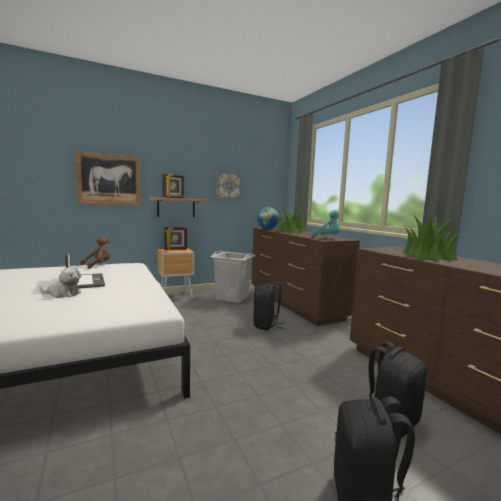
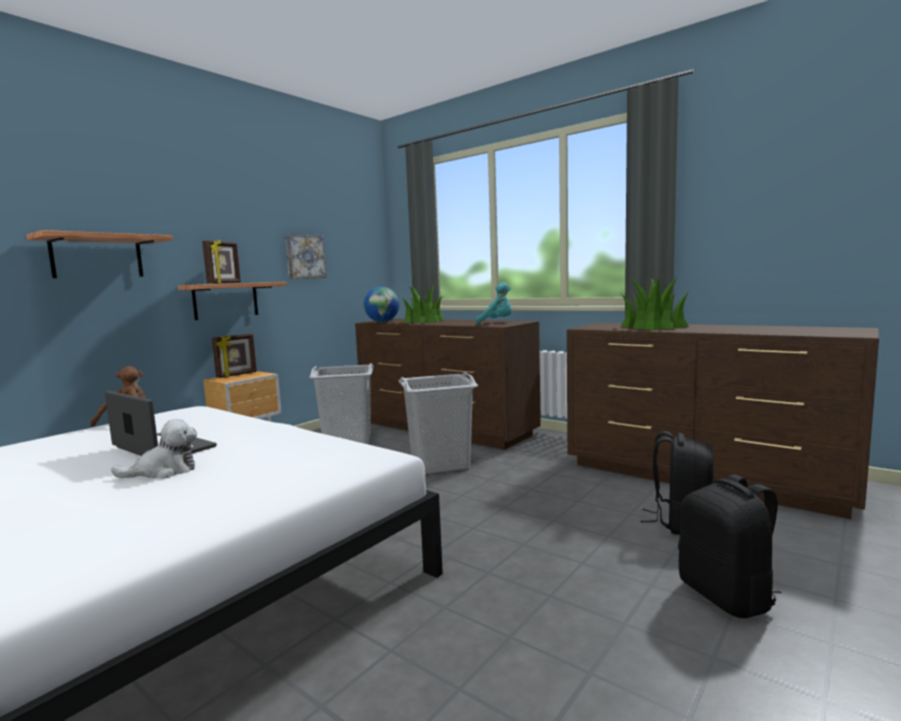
camera: 25 degrees left, 0 degrees up
picture [75,151,141,206] -> shelf [26,230,173,278]
black backpack [253,282,284,330] -> grey laundry basket [398,372,478,474]

